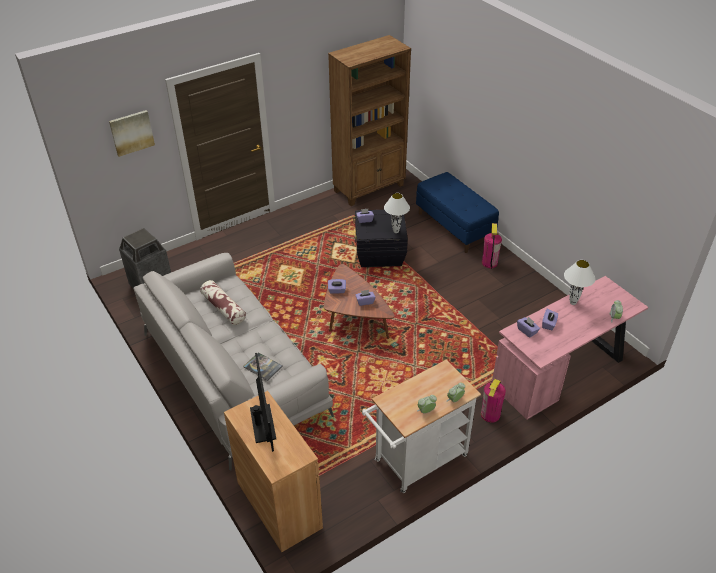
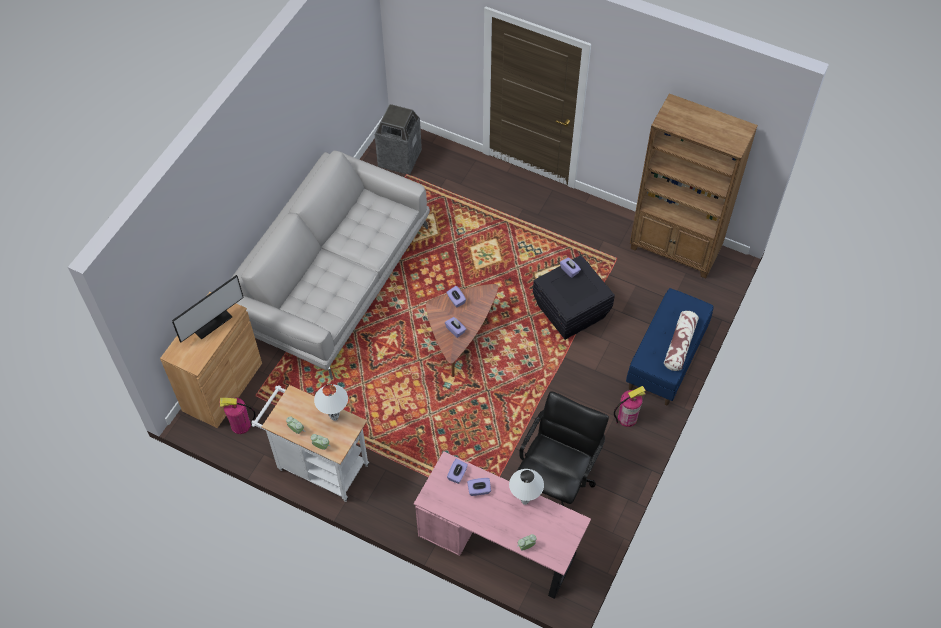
camera: 60 degrees right, 15 degrees up
picture [109,110,155,157] -> none
pillow [200,280,246,325] -> pillow moved to [664,311,699,371]
book [243,352,283,381] -> none
white table lamp [384,193,410,233] -> white table lamp moved to [314,384,348,421]
fire extinguisher [481,379,506,423] -> fire extinguisher moved to [220,398,256,434]
none -> black office chair [517,391,609,506]

